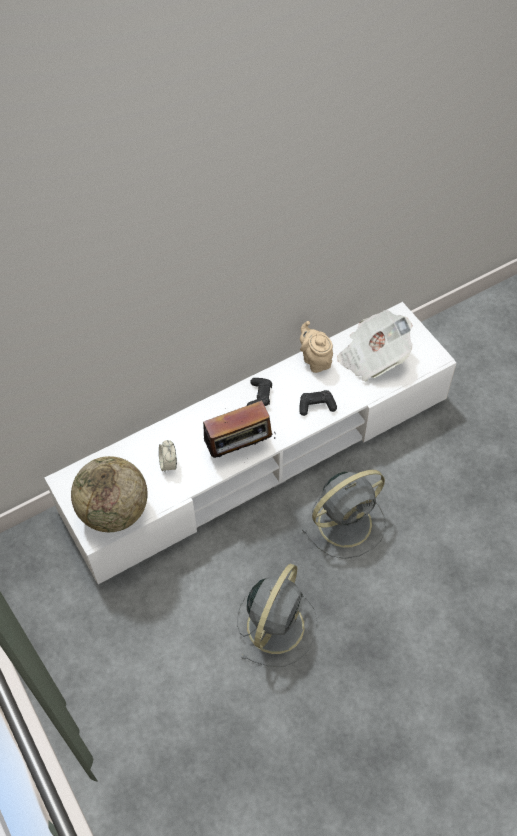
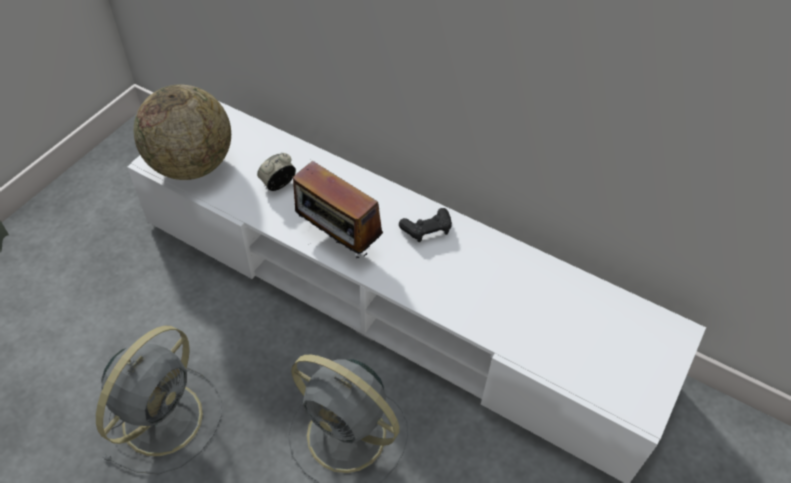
camera: 60 degrees right, 5 degrees down
grey fan [237,563,318,667] -> grey fan turned 60 degrees counterclockwise [96,326,222,475]
black game controller [299,390,337,416] -> none
beige teapot [300,321,333,373] -> none
newspaper [337,310,413,382] -> none

